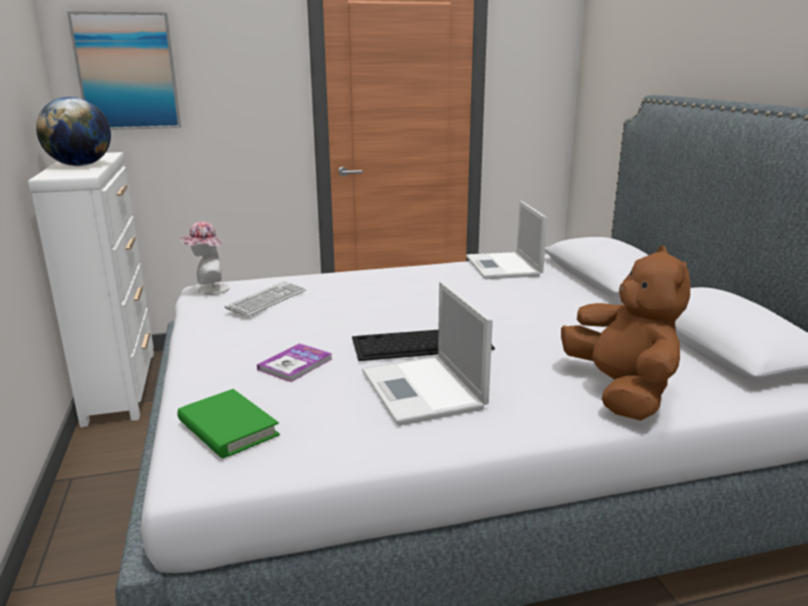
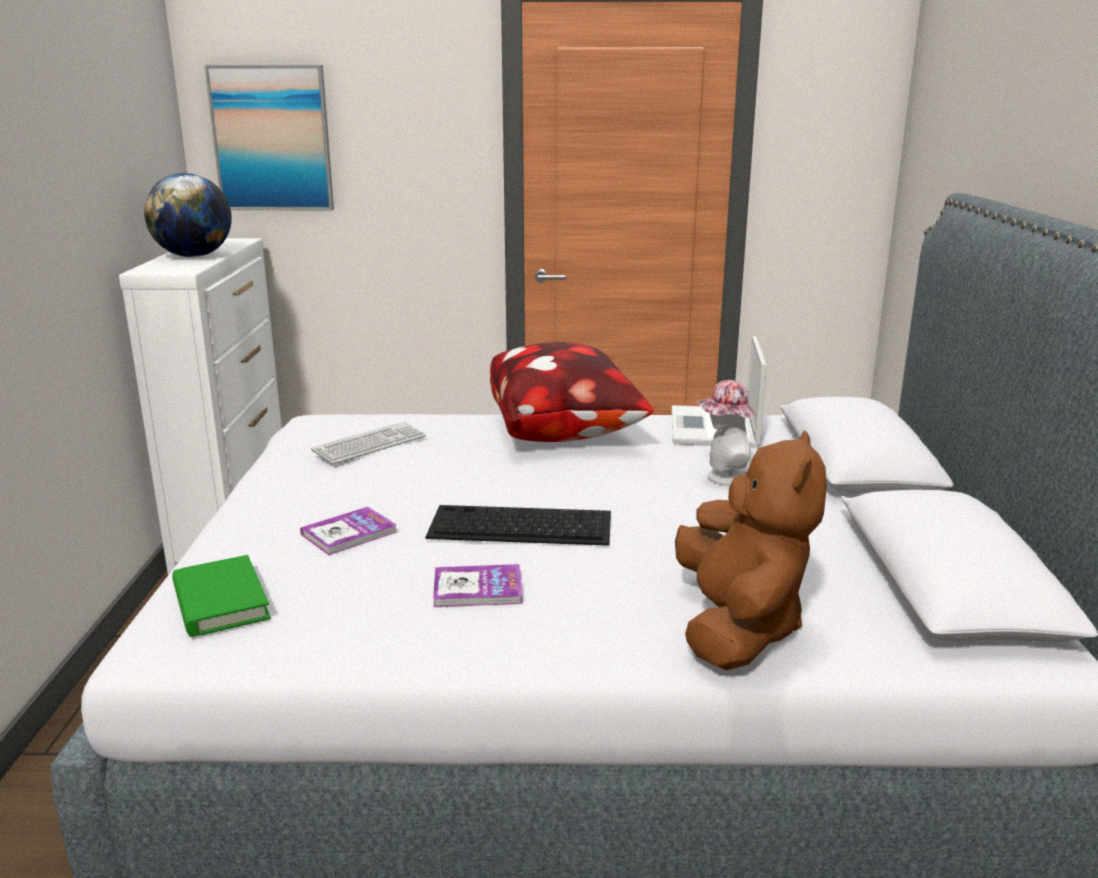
camera: 15 degrees right, 0 degrees up
hat [180,221,230,295] -> hat moved to [697,380,757,486]
laptop [362,281,493,426] -> book [433,564,523,607]
none -> pillow [490,342,654,442]

